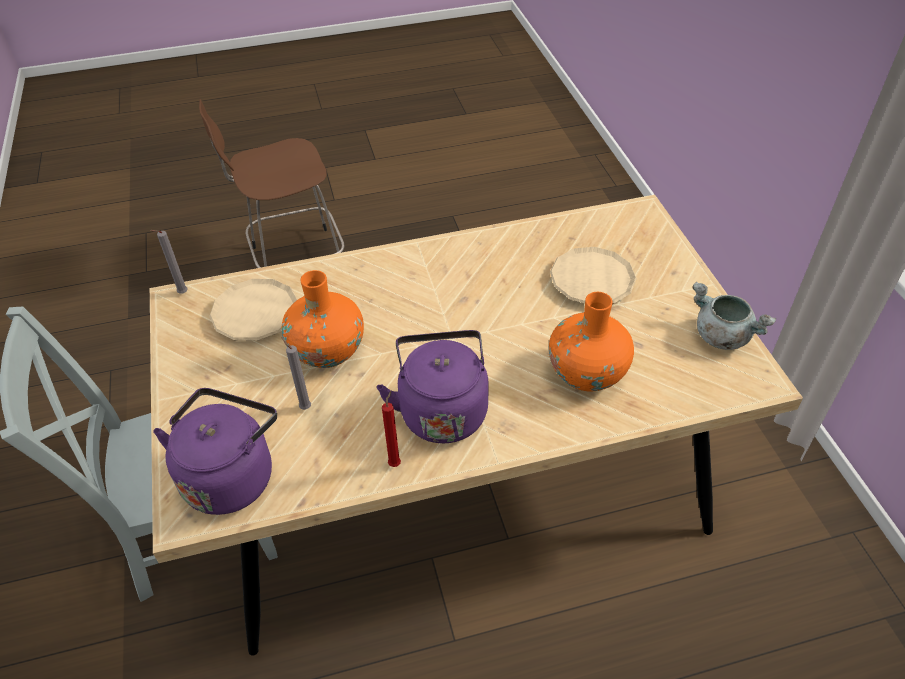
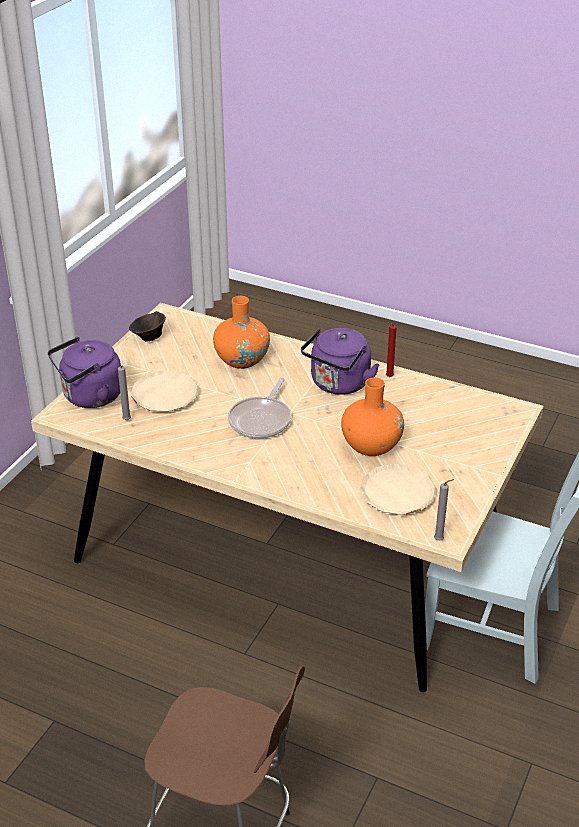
camera: 140 degrees left, 10 degrees down
purple kettle [153,388,277,515] -> purple kettle moved to [48,337,121,408]
grey candle [281,337,311,410] -> grey candle moved to [118,366,131,420]
grey cooking pot [692,282,776,350] -> brown bowl [129,311,166,341]
none -> frying pan [228,378,291,438]

